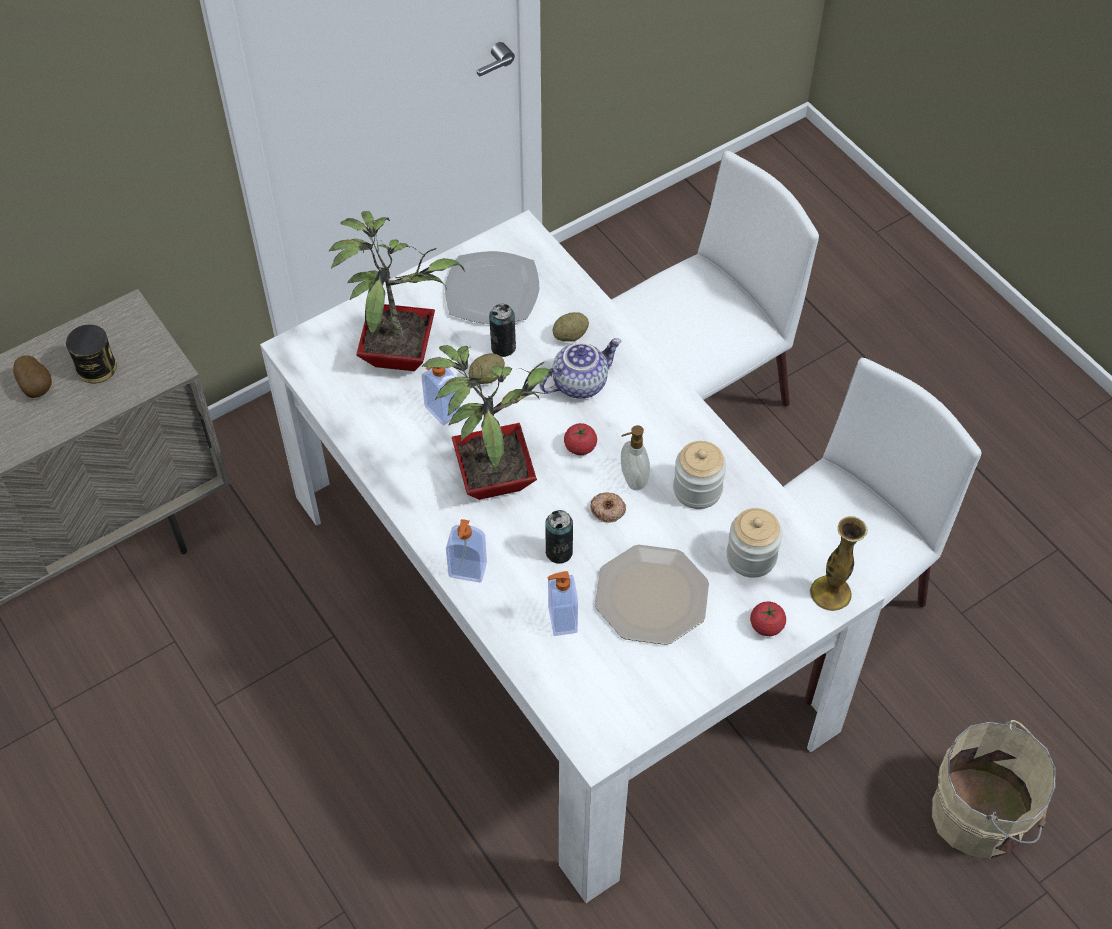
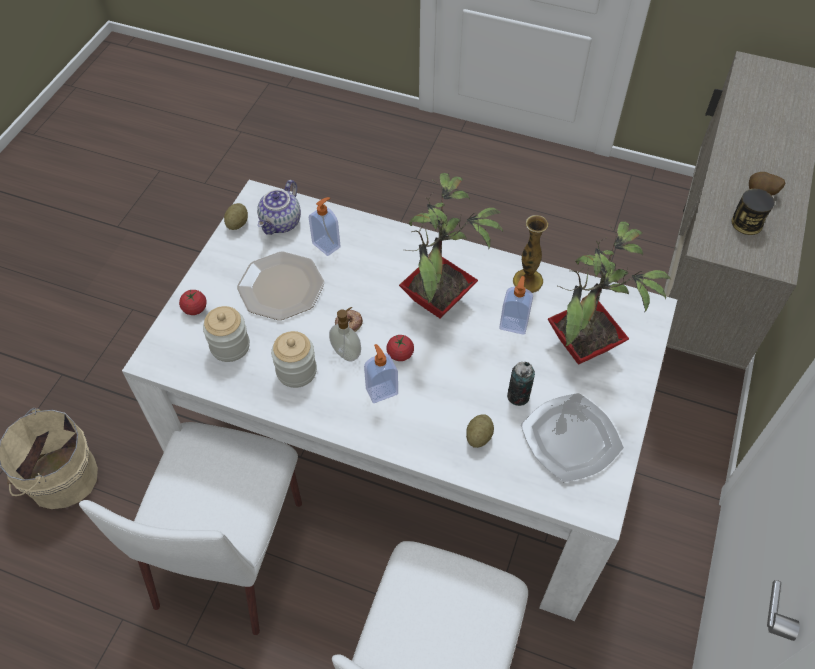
camera: 145 degrees right, 0 degrees up
soap dispenser [446,519,487,582] -> soap dispenser moved to [364,344,398,403]
potato [468,353,505,384] -> potato moved to [224,203,248,230]
teapot [540,338,621,399] -> teapot moved to [257,180,301,235]
can [545,510,573,564] -> none
vase [809,516,868,611] -> vase moved to [513,215,548,293]

